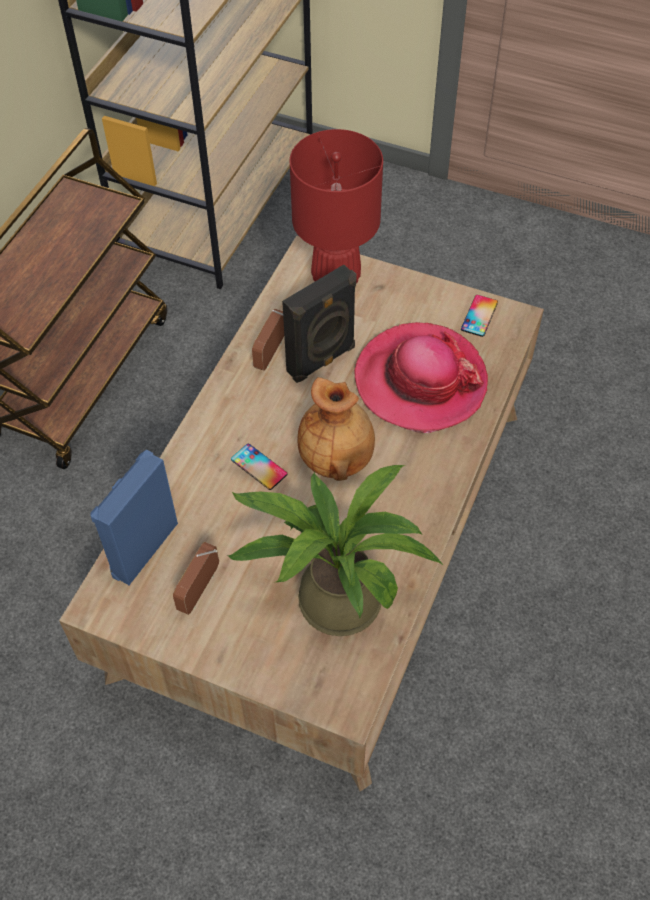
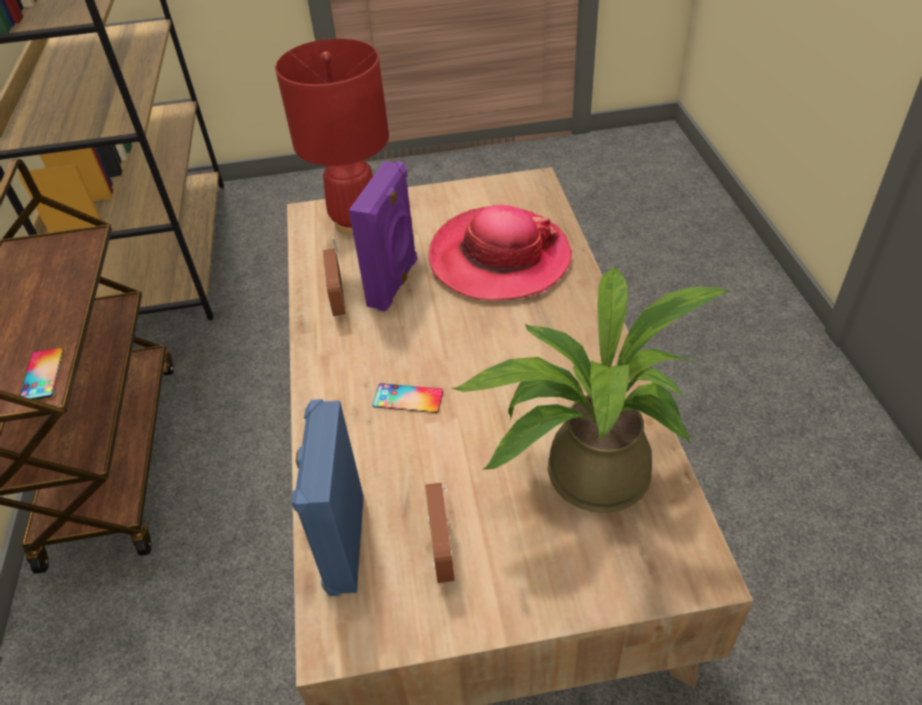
camera: 30 degrees left, 10 degrees down
black speaker [282,265,357,383] -> purple speaker [349,161,417,312]
brown vase [297,377,375,481] -> none
phone [461,295,498,337] -> phone moved to [20,348,64,400]

